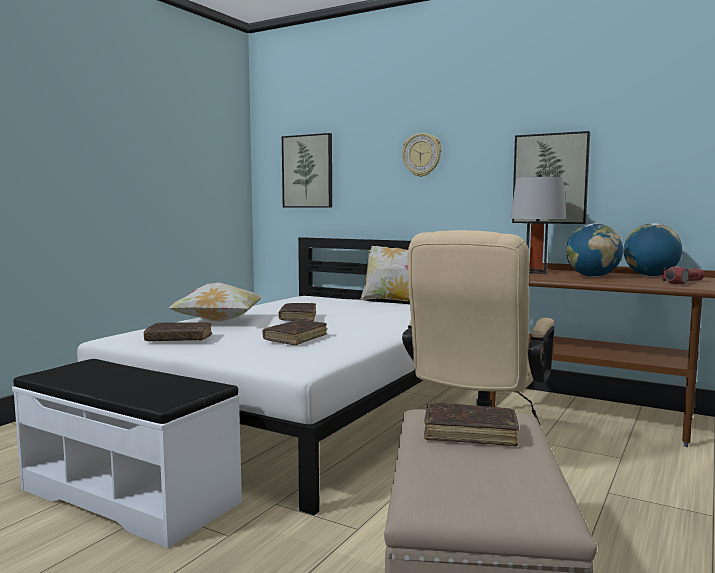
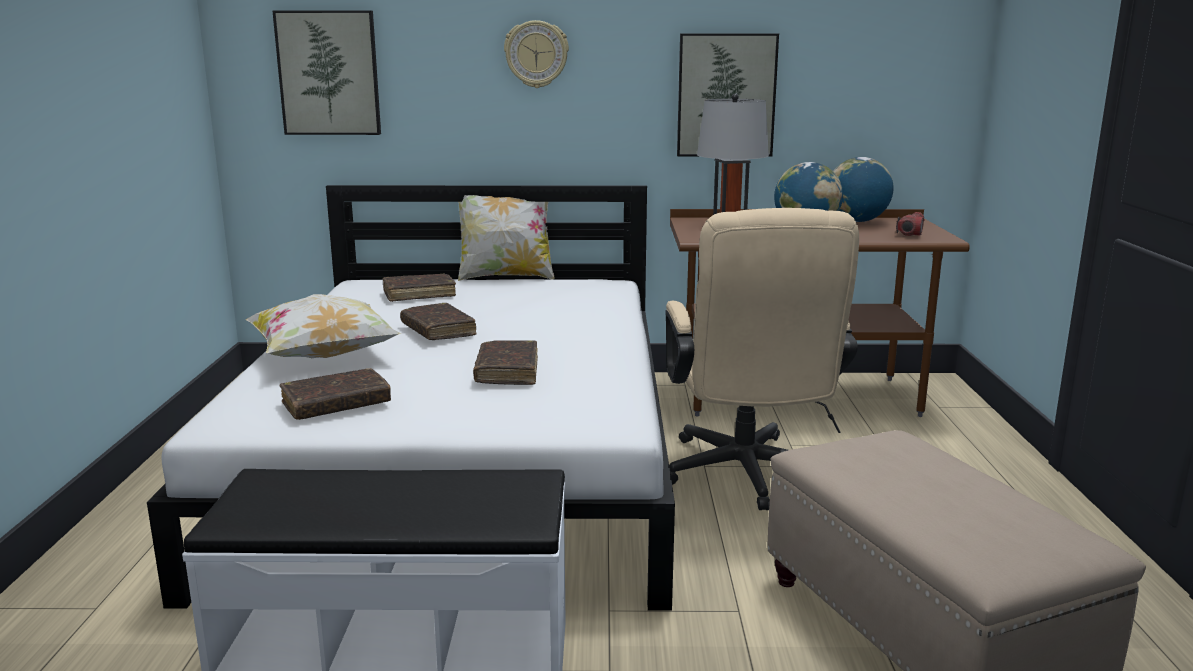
camera: 30 degrees left, 10 degrees up
brown book [424,402,519,446] -> brown book moved to [383,273,456,302]

